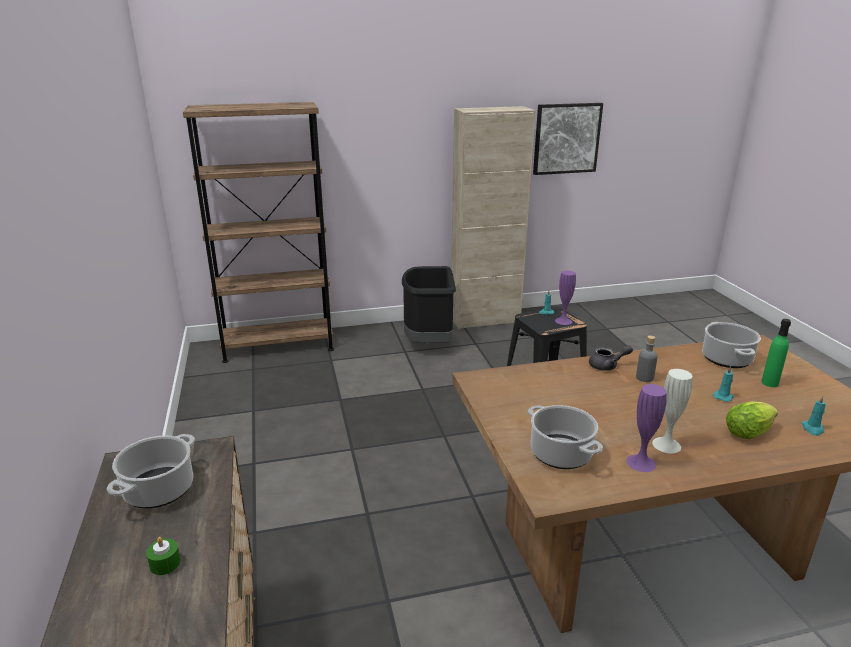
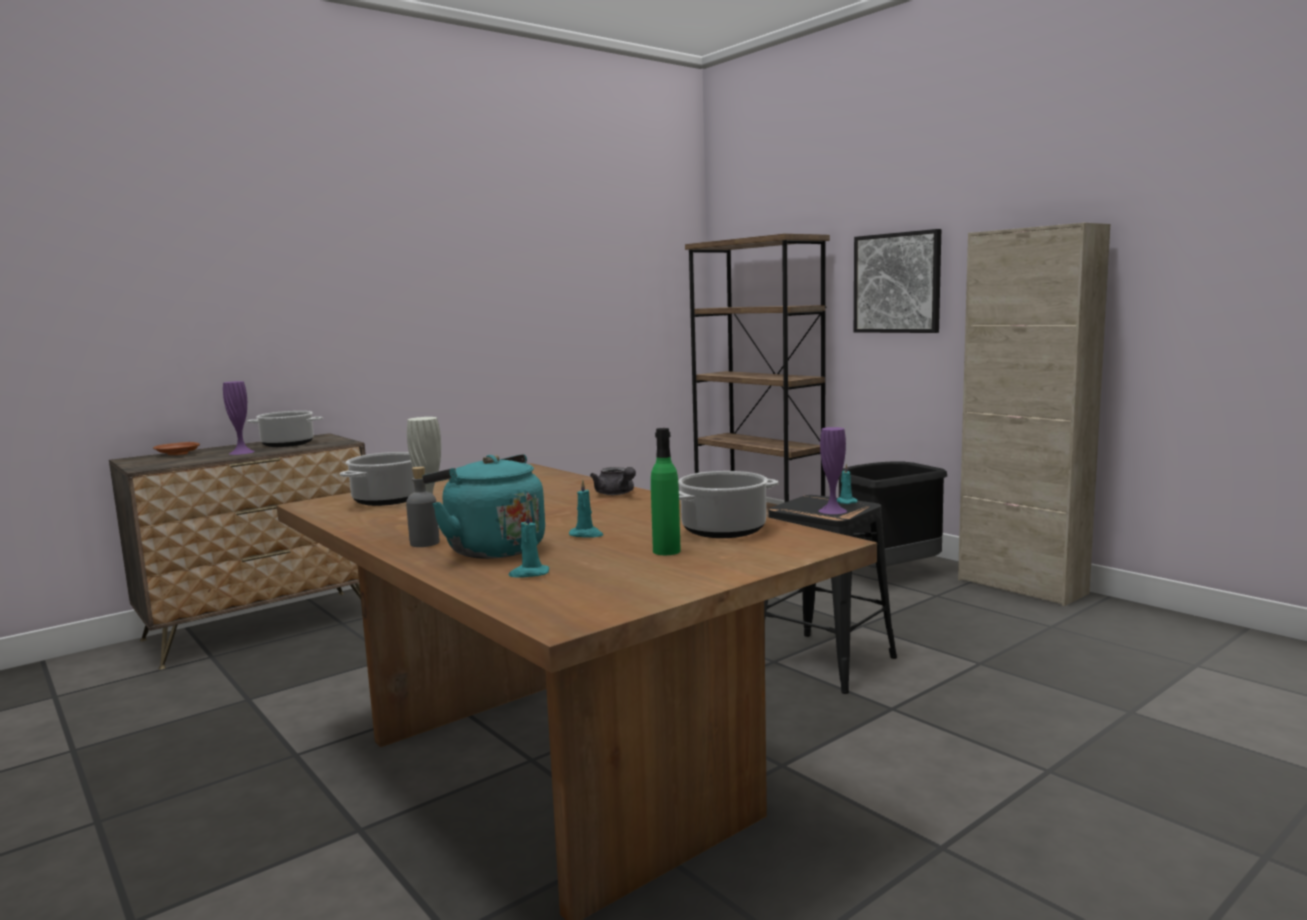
camera: 65 degrees right, 15 degrees down
green candle [146,537,181,575] -> none
picture [533,103,603,175] -> picture moved to [854,229,941,333]
purple vase [626,384,667,472] -> purple vase moved to [223,381,255,455]
grey bottle [636,336,658,382] -> grey bottle moved to [406,467,440,547]
lettuce [726,401,778,439] -> turquoise kettle [422,454,545,559]
none -> brown plate [153,442,200,455]

